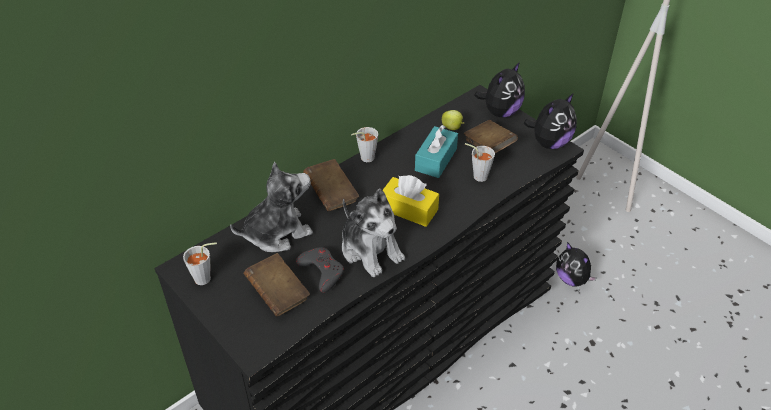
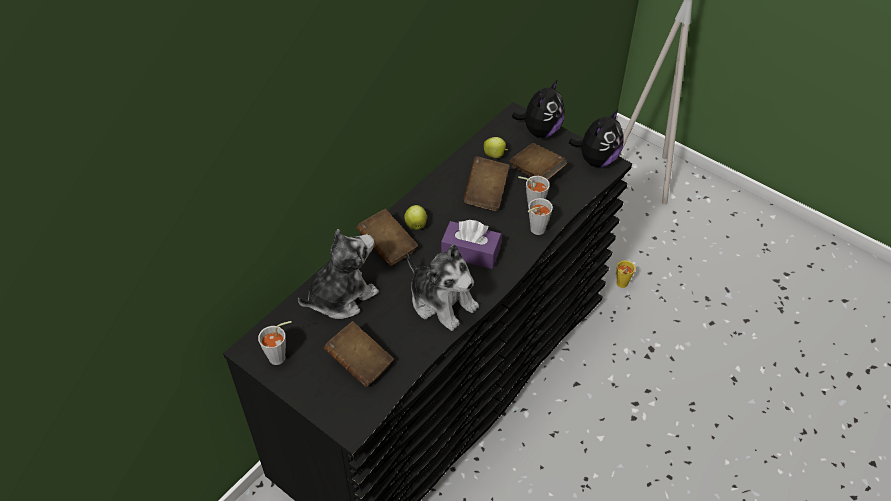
camera: 10 degrees left, 5 degrees up
grey game controller [296,247,344,293] -> none
grey cup [351,127,378,162] -> grey cup moved to [528,198,553,235]
yellow tissue box [383,175,439,227] -> purple tissue box [441,220,501,269]
turquoise tissue box [415,125,458,178] -> brown book [463,157,510,211]
plush toy [556,242,597,287] -> yellow cup [616,260,635,288]
none -> apple [404,205,427,230]

